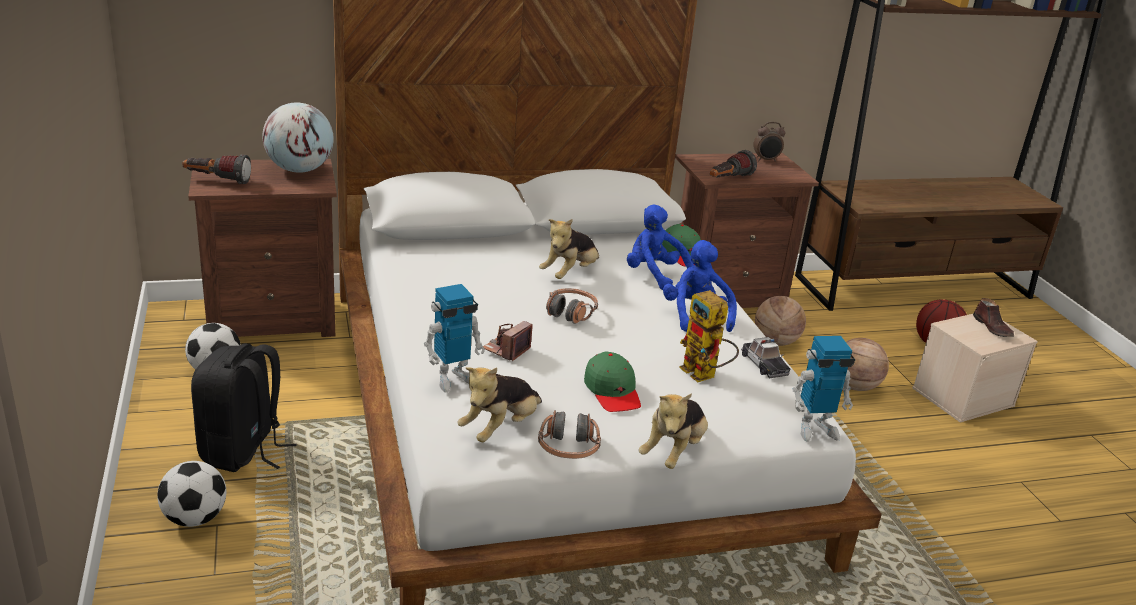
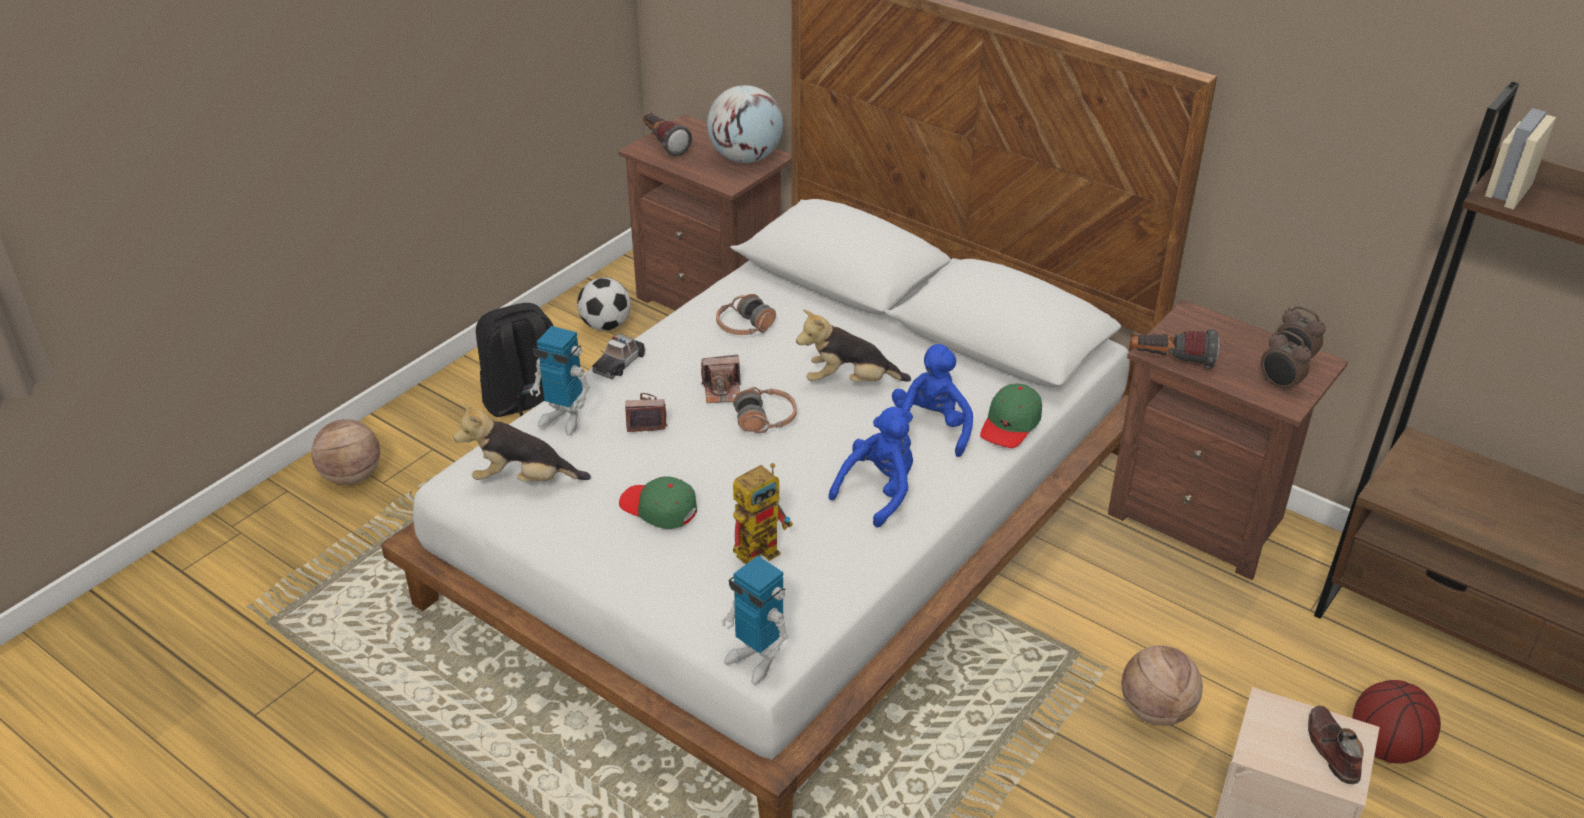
camera: 55 degrees right, 10 degrees up
football [157,461,226,527] -> none
headphones [538,410,601,459] -> headphones moved to [716,294,776,335]
green cap [584,352,641,412] -> green cap turned 90 degrees clockwise [619,476,697,529]
plush toy [638,393,708,469] -> none
toy robot [679,290,739,382] -> toy robot turned 150 degrees counterclockwise [733,463,793,565]
toy car [741,337,790,378] -> toy car moved to [592,334,646,379]
basketball [755,296,806,346] -> basketball moved to [311,419,380,485]
brown shoe [973,298,1014,337] -> brown shoe turned 135 degrees clockwise [1308,706,1364,784]
none -> camera [701,355,741,403]
none -> alarm clock [1261,330,1311,394]

